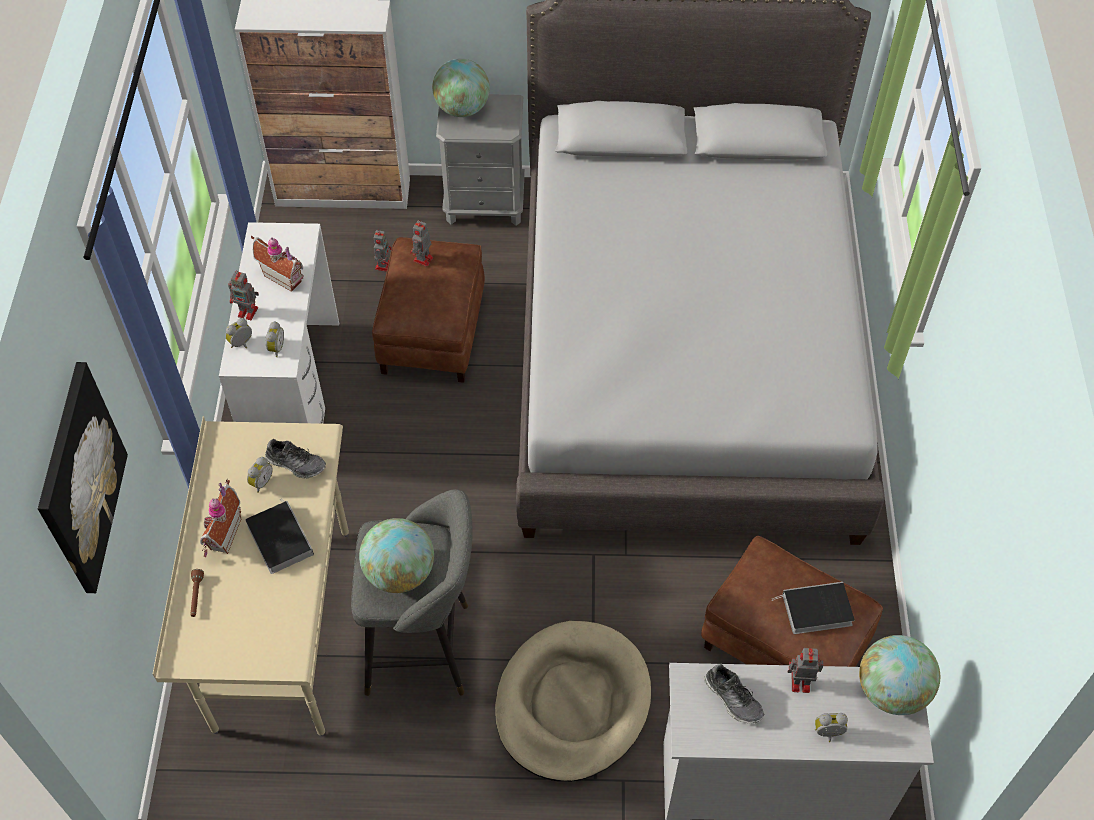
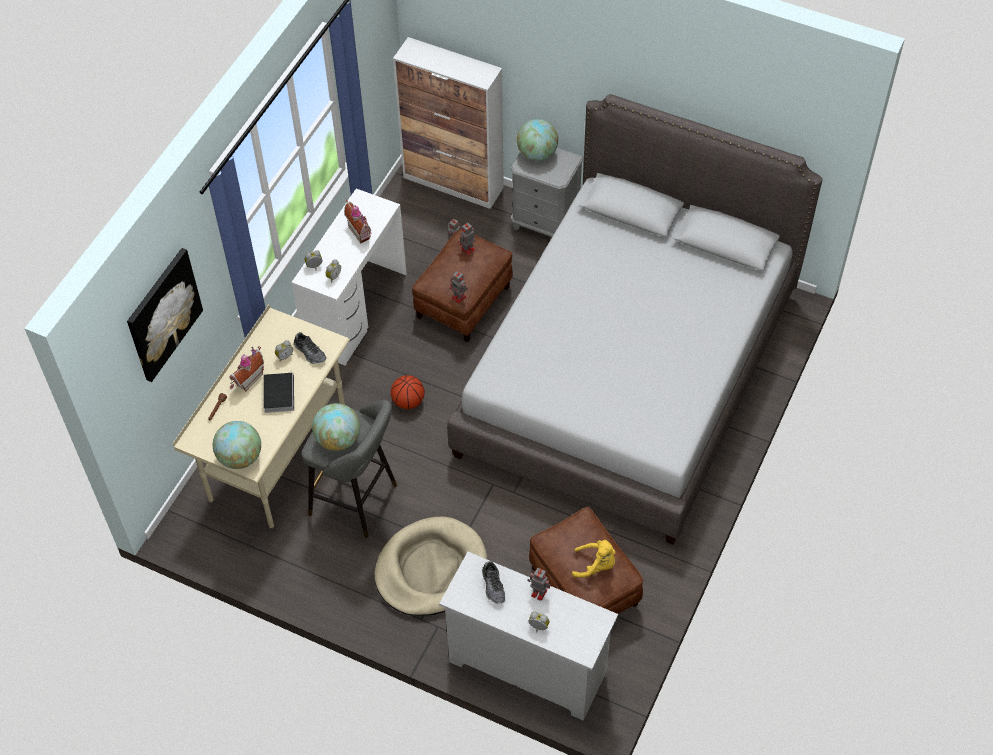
camera: 25 degrees right, 0 degrees up
toy robot [228,270,259,320] -> toy robot moved to [449,271,468,304]
book [772,582,855,634] -> yellow plush toy [572,540,616,577]
globe [859,635,940,715] -> globe moved to [213,421,261,469]
none -> basketball [390,375,425,409]

